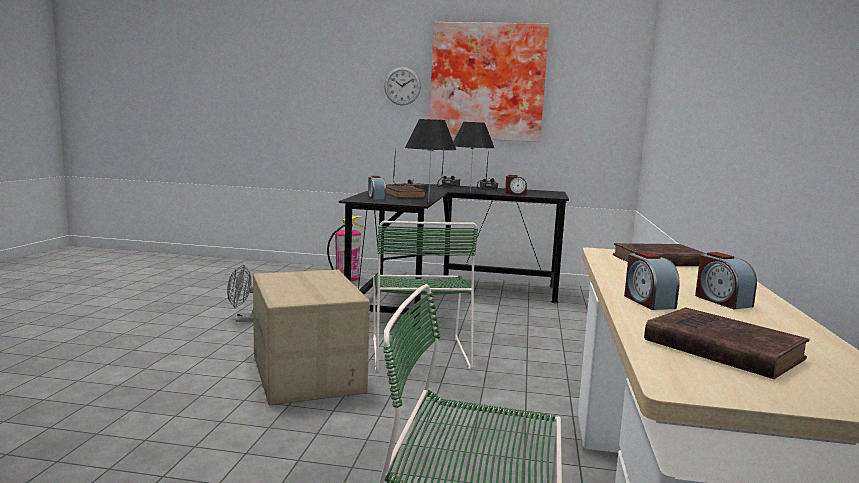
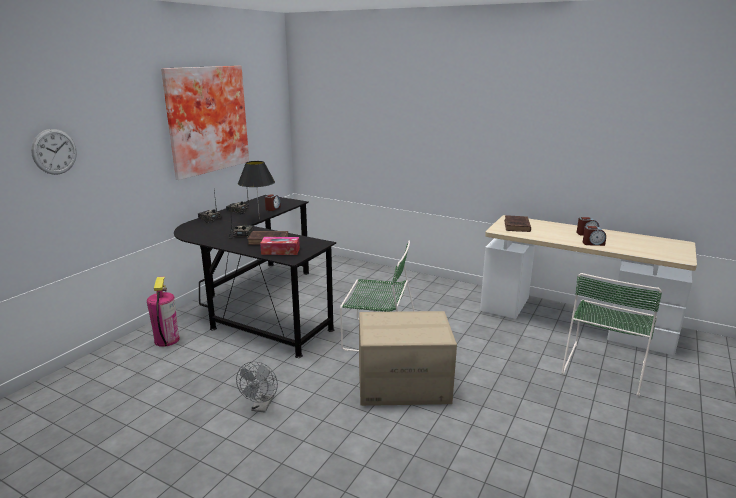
camera: 70 degrees left, 10 degrees up
alarm clock [368,176,386,199] -> tissue box [260,237,300,255]
wall clock [384,67,421,105] -> wall clock moved to [31,129,77,175]
black table lamp [405,119,457,203] -> none
brown book [644,308,810,379] -> none

